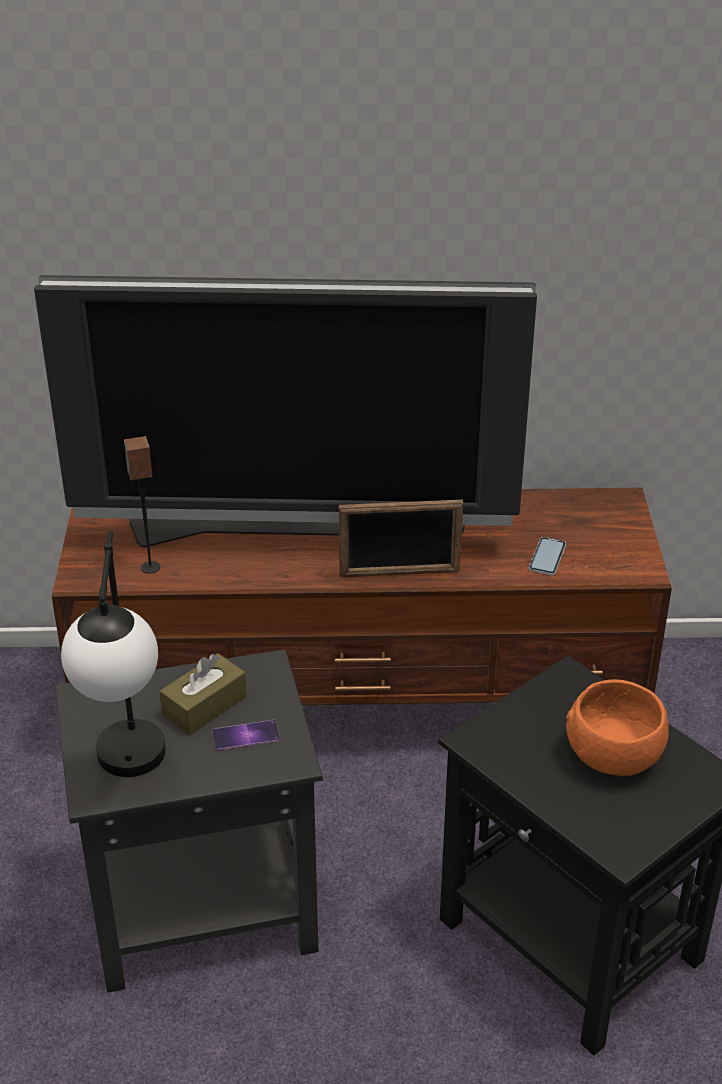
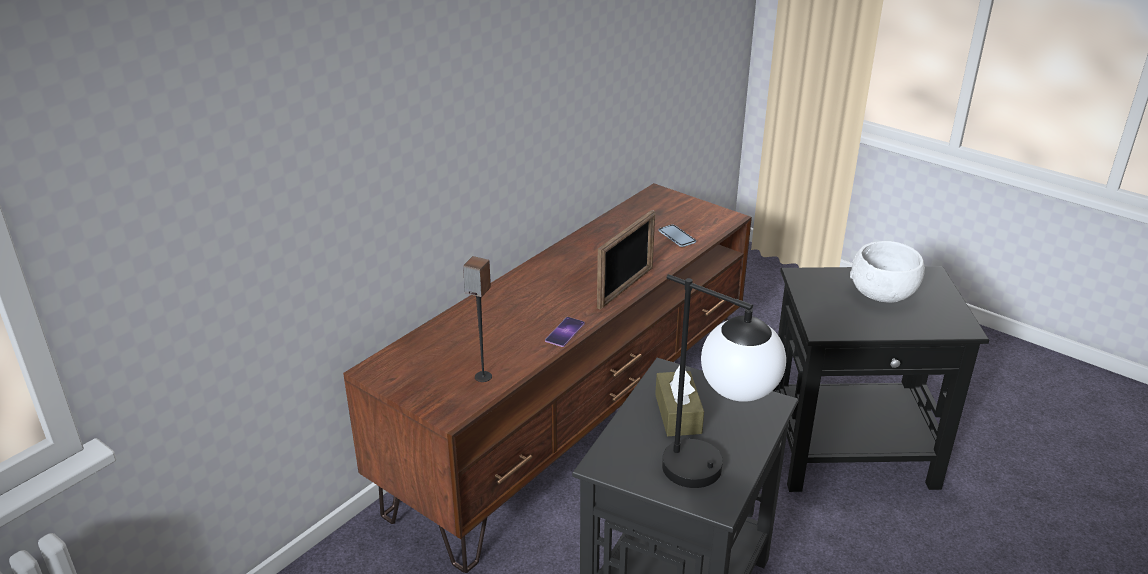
camera: 50 degrees left, 5 degrees down
television [34,275,537,547] -> none
phone [212,720,280,751] -> phone moved to [545,317,585,347]
orange bowl [566,679,669,776] -> white bowl [850,241,925,303]

